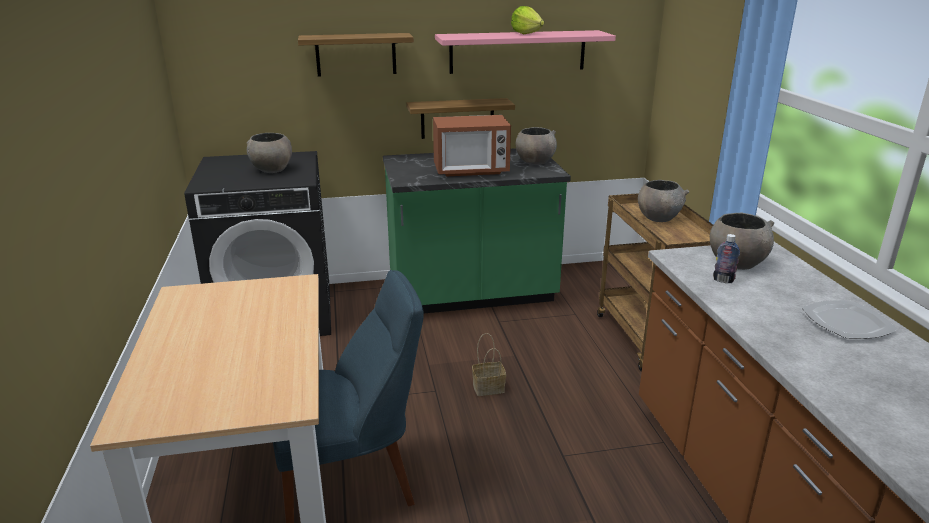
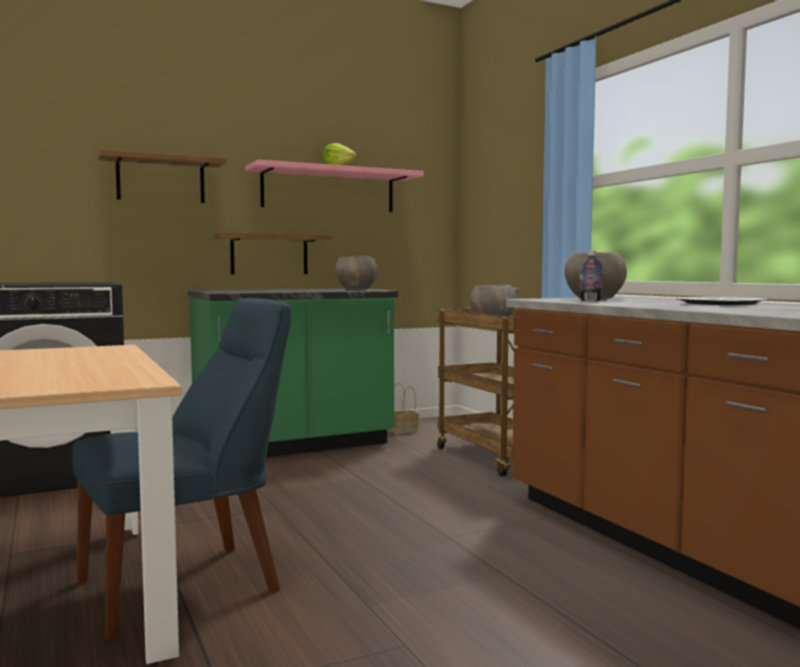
camera: 15 degrees left, 20 degrees down
grey bowl [247,133,292,173] -> none
microwave [433,115,511,176] -> none
basket [472,333,506,396] -> basket moved to [390,383,419,434]

